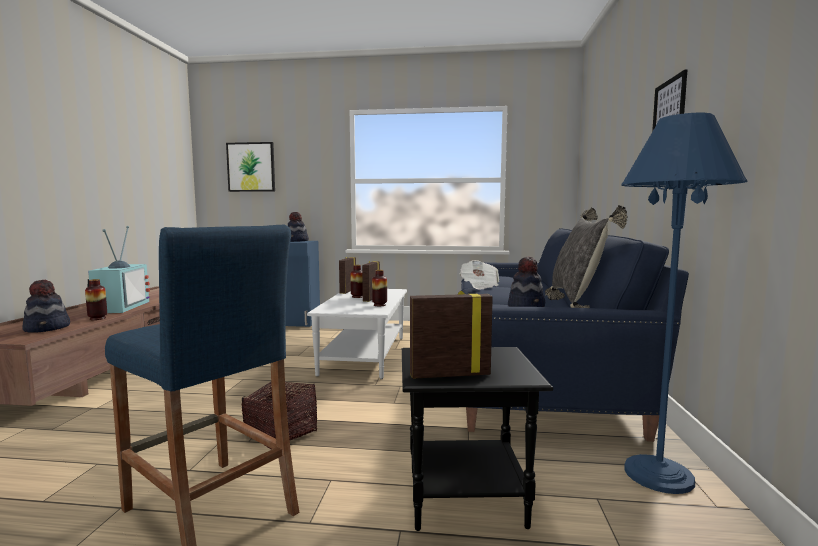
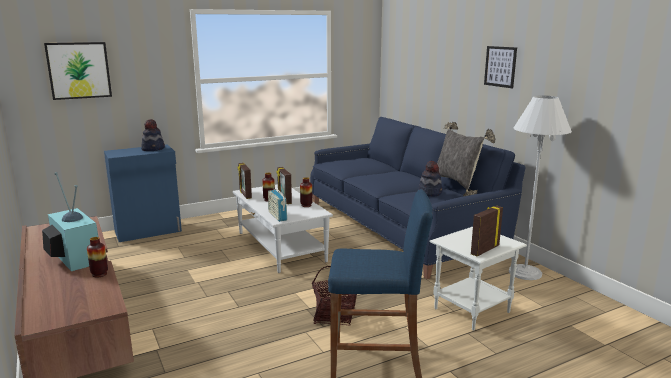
camera: 35 degrees left, 10 degrees up
hat [22,279,70,333] -> none
black side table [402,347,553,531] -> white side table [430,227,527,331]
newspaper [460,260,499,289] -> none
blue floor lamp [621,113,747,494] -> white floor lamp [509,96,572,280]
none -> radio [268,186,287,222]

